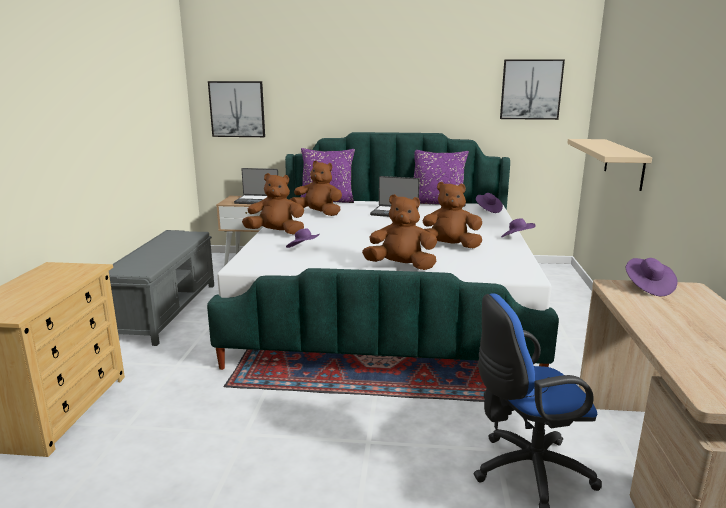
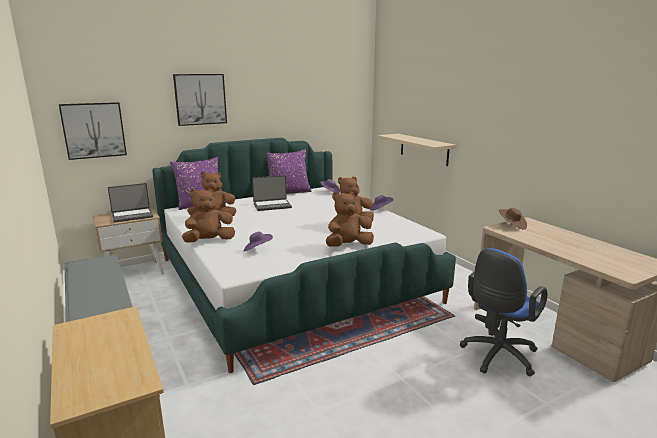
camera: 35 degrees left, 0 degrees up
picture [500,59,565,120] -> picture moved to [173,74,227,126]
purple hat [626,258,678,296] -> brown hat [499,208,527,230]

